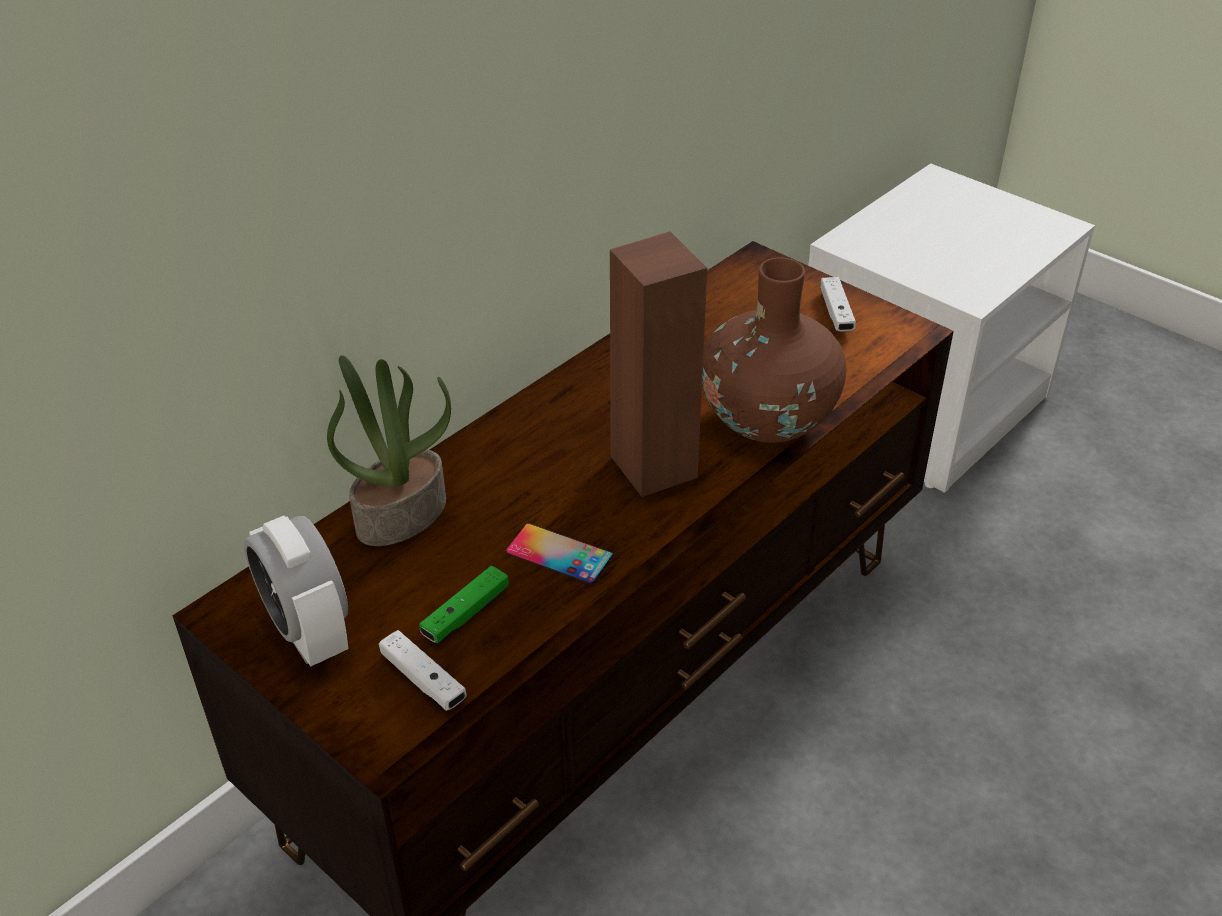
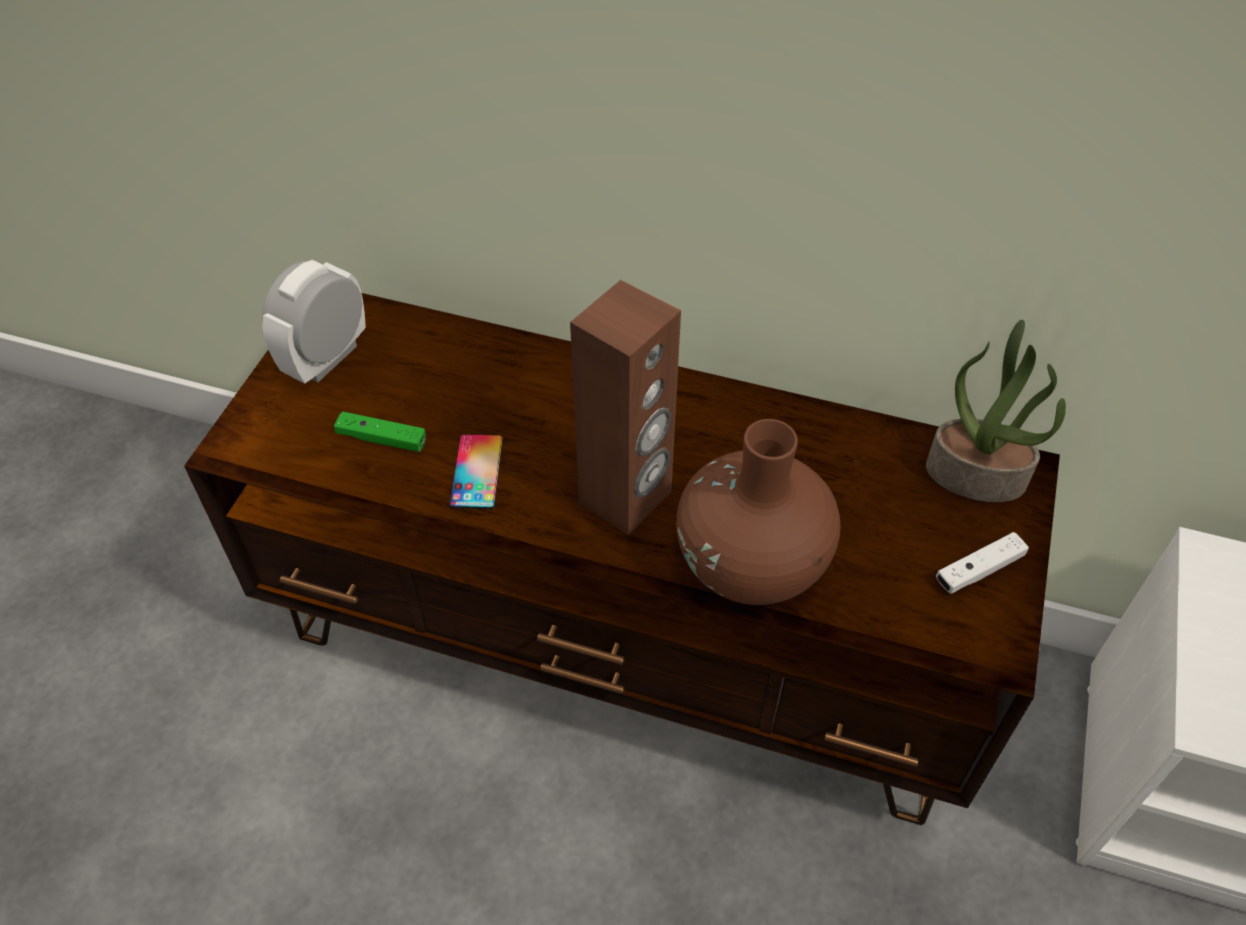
camera: 65 degrees right, 10 degrees up
potted plant [327,356,451,546] -> potted plant moved to [926,320,1066,502]
white game controller [379,630,467,711] -> none

